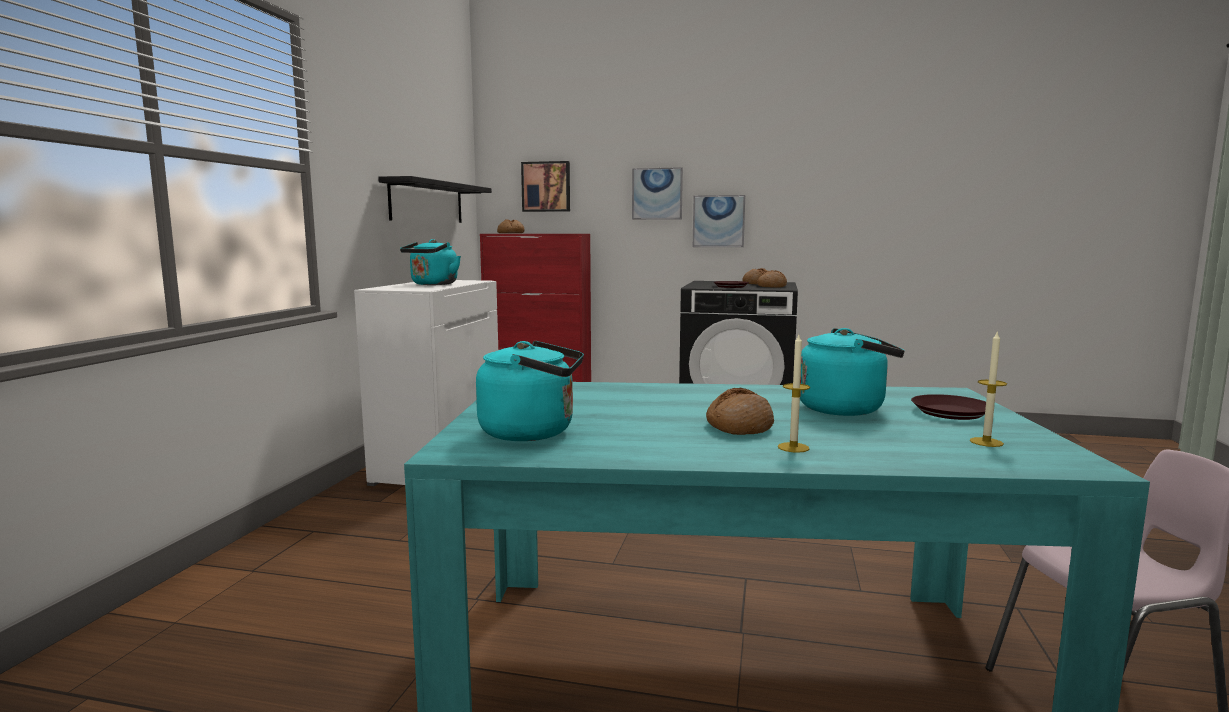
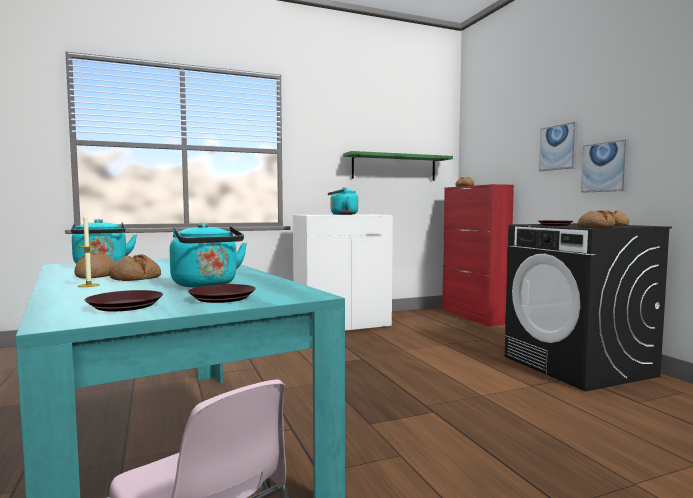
camera: 55 degrees right, 5 degrees down
black shelf [378,176,492,223] -> green shelf [343,151,453,181]
picture [521,161,570,212] -> none
candle [970,330,1007,447] -> brown plate [84,290,163,311]
none -> bread [74,253,116,278]

